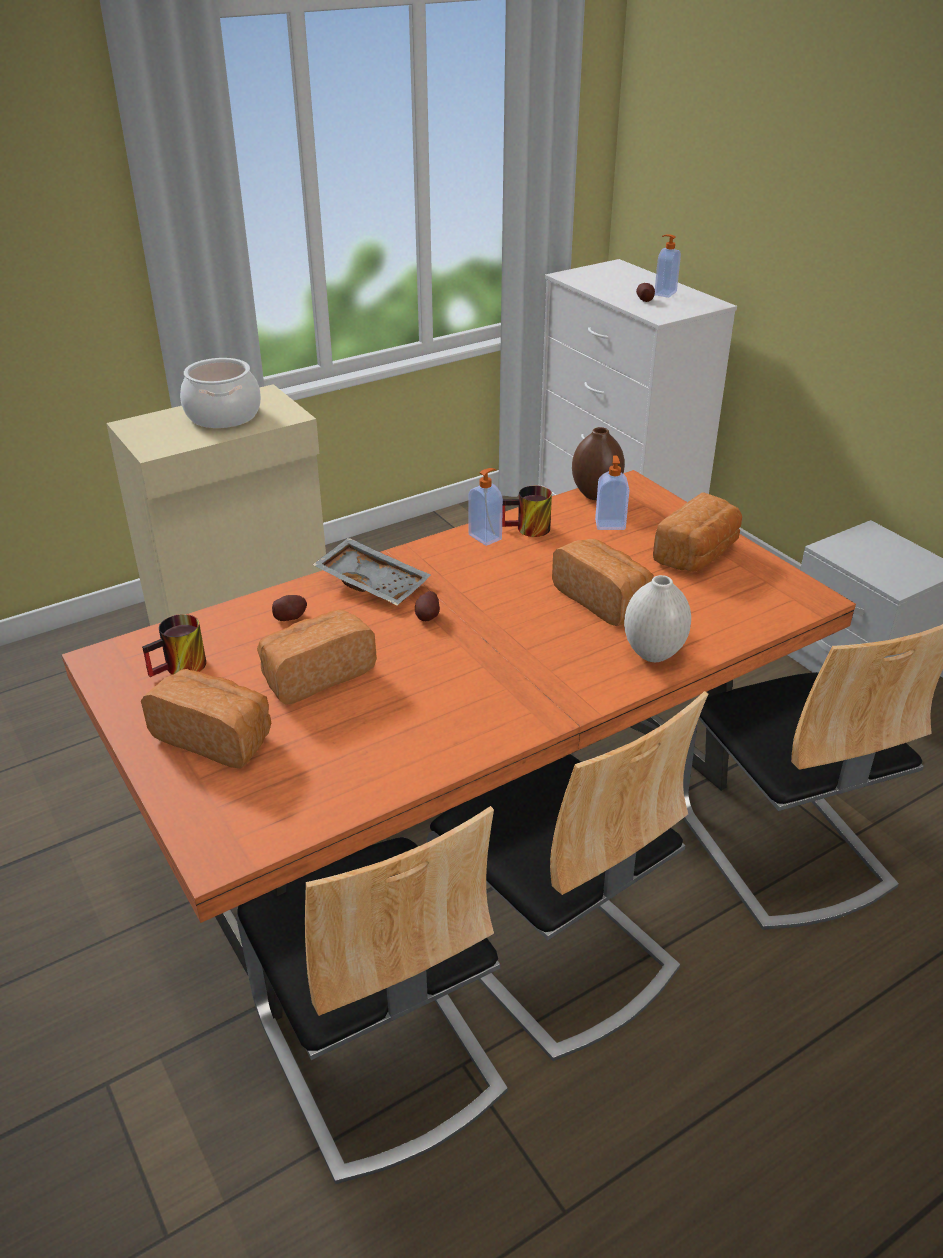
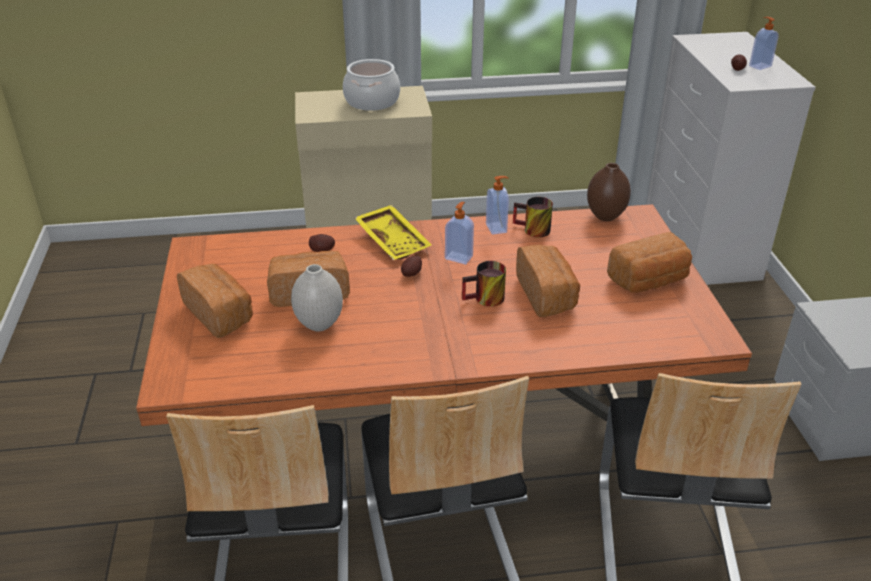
camera: 25 degrees right, 0 degrees up
mug [142,614,206,677] -> mug moved to [462,261,506,307]
grey tray [313,537,431,605] -> yellow tray [354,205,432,260]
soap dispenser [595,455,629,530] -> soap dispenser moved to [445,202,474,264]
white vase [624,575,691,662] -> white vase moved to [291,264,343,331]

